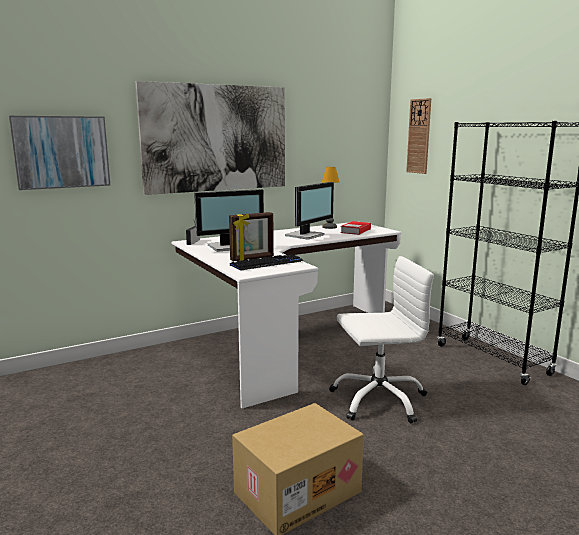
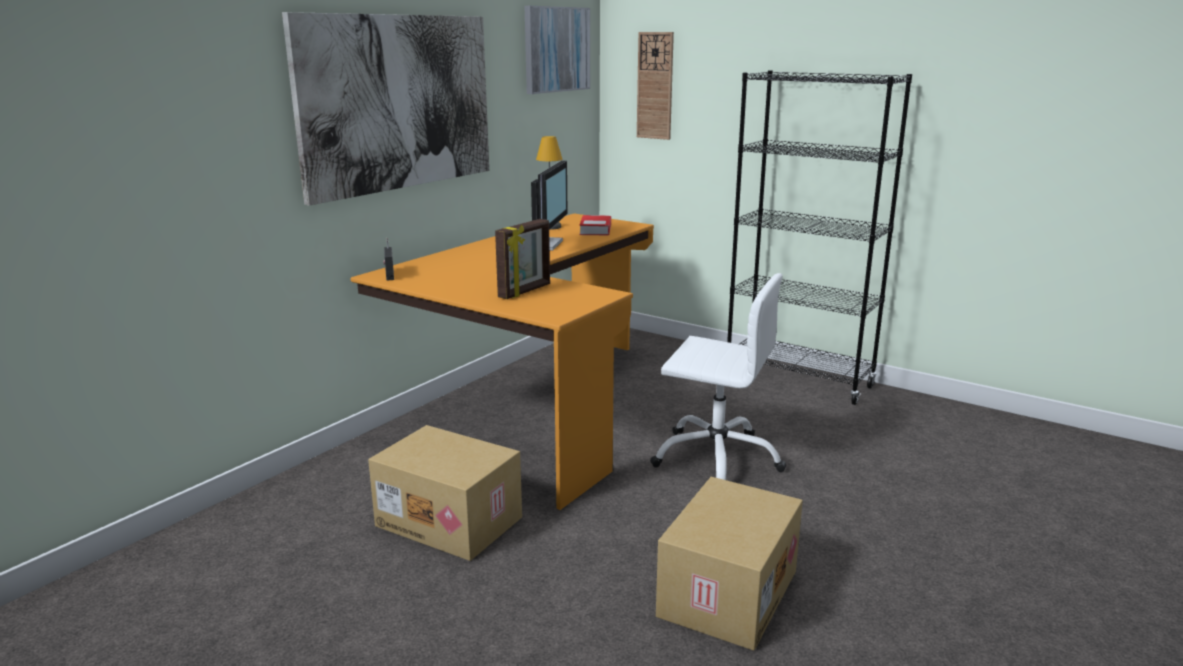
camera: 25 degrees left, 5 degrees up
picture [9,116,110,190] -> picture moved to [524,6,590,94]
white desk [172,222,401,408] -> orange desk [350,213,654,510]
monitor [194,189,264,252] -> none
keyboard [230,254,304,271] -> none
white office chair [329,256,434,423] -> white office chair turned 60 degrees clockwise [650,273,786,480]
none -> cardboard box [368,425,522,561]

